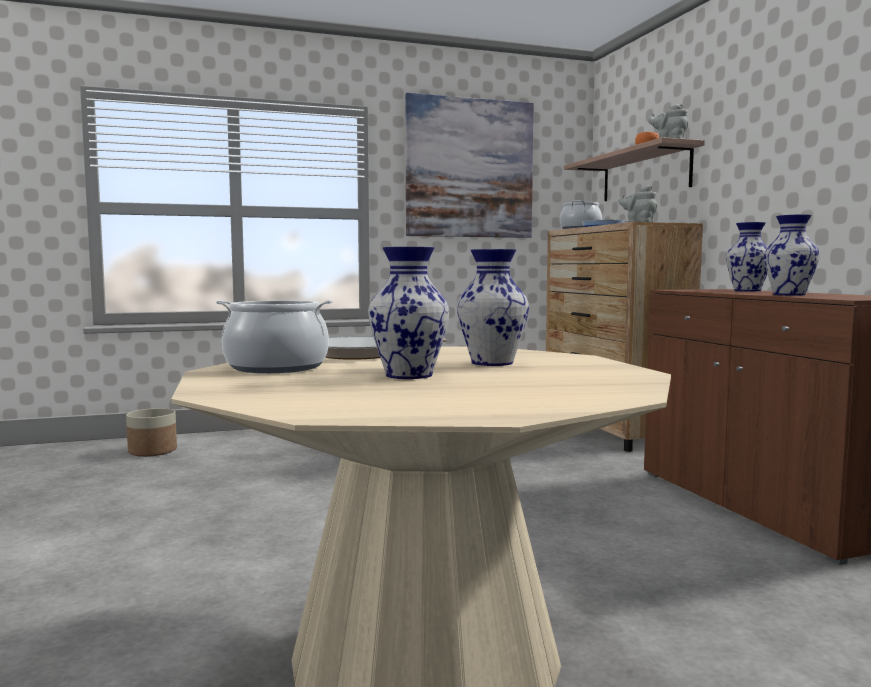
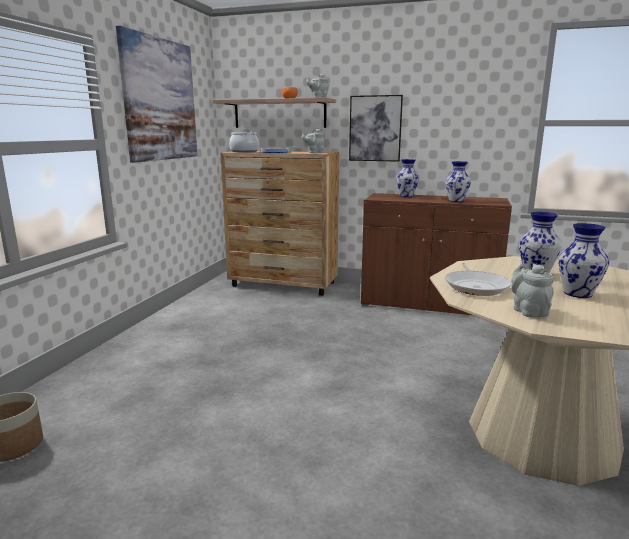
camera: 55 degrees left, 10 degrees up
cooking pot [216,300,333,373] -> grey teapot [511,264,554,317]
none -> picture [349,95,403,162]

